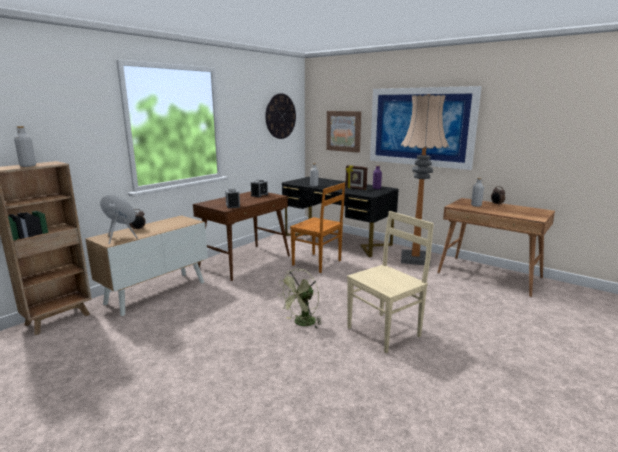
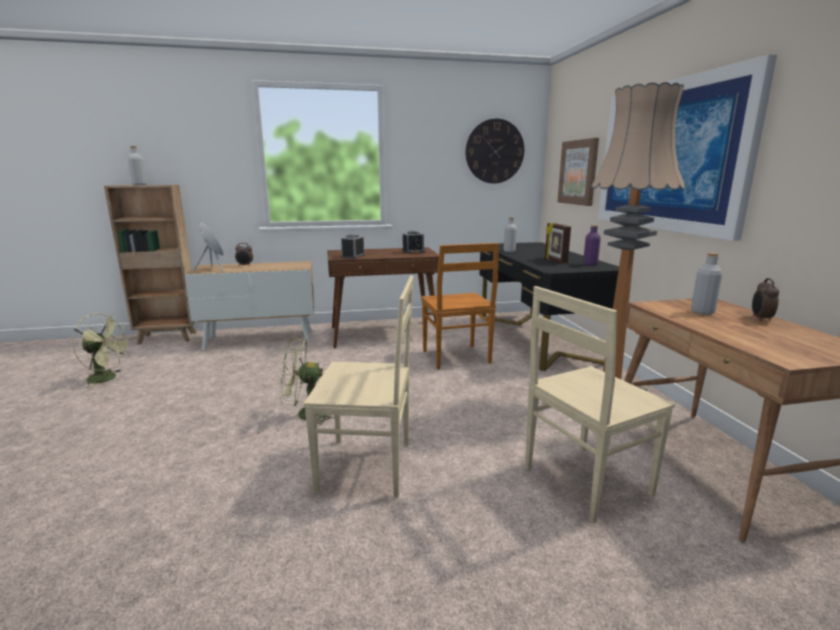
camera: 40 degrees right, 0 degrees up
none -> green fan [72,314,133,389]
none -> beige chair [525,286,675,523]

